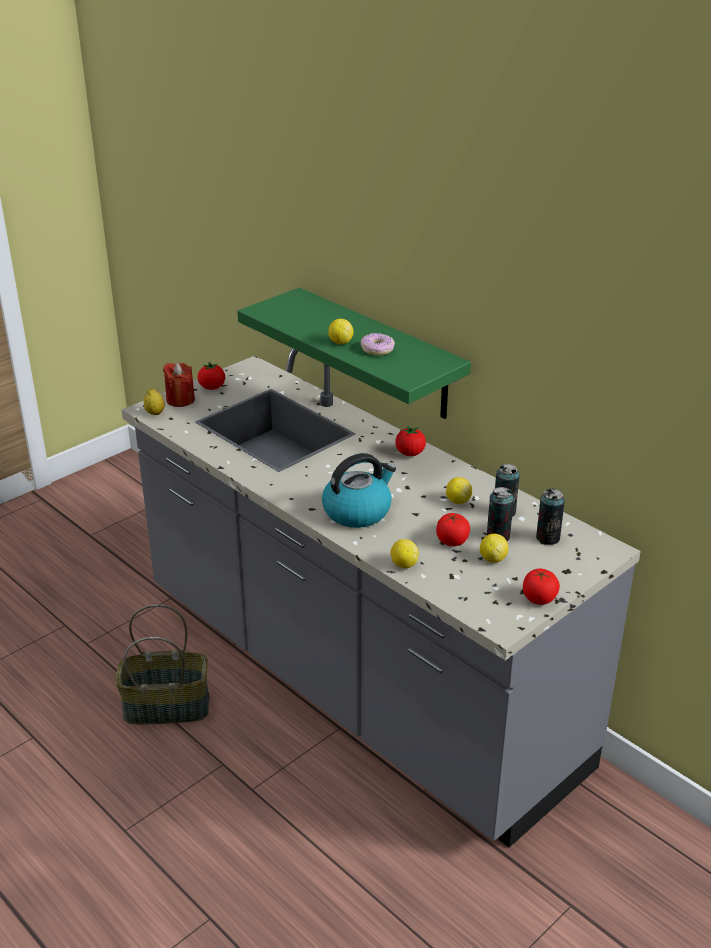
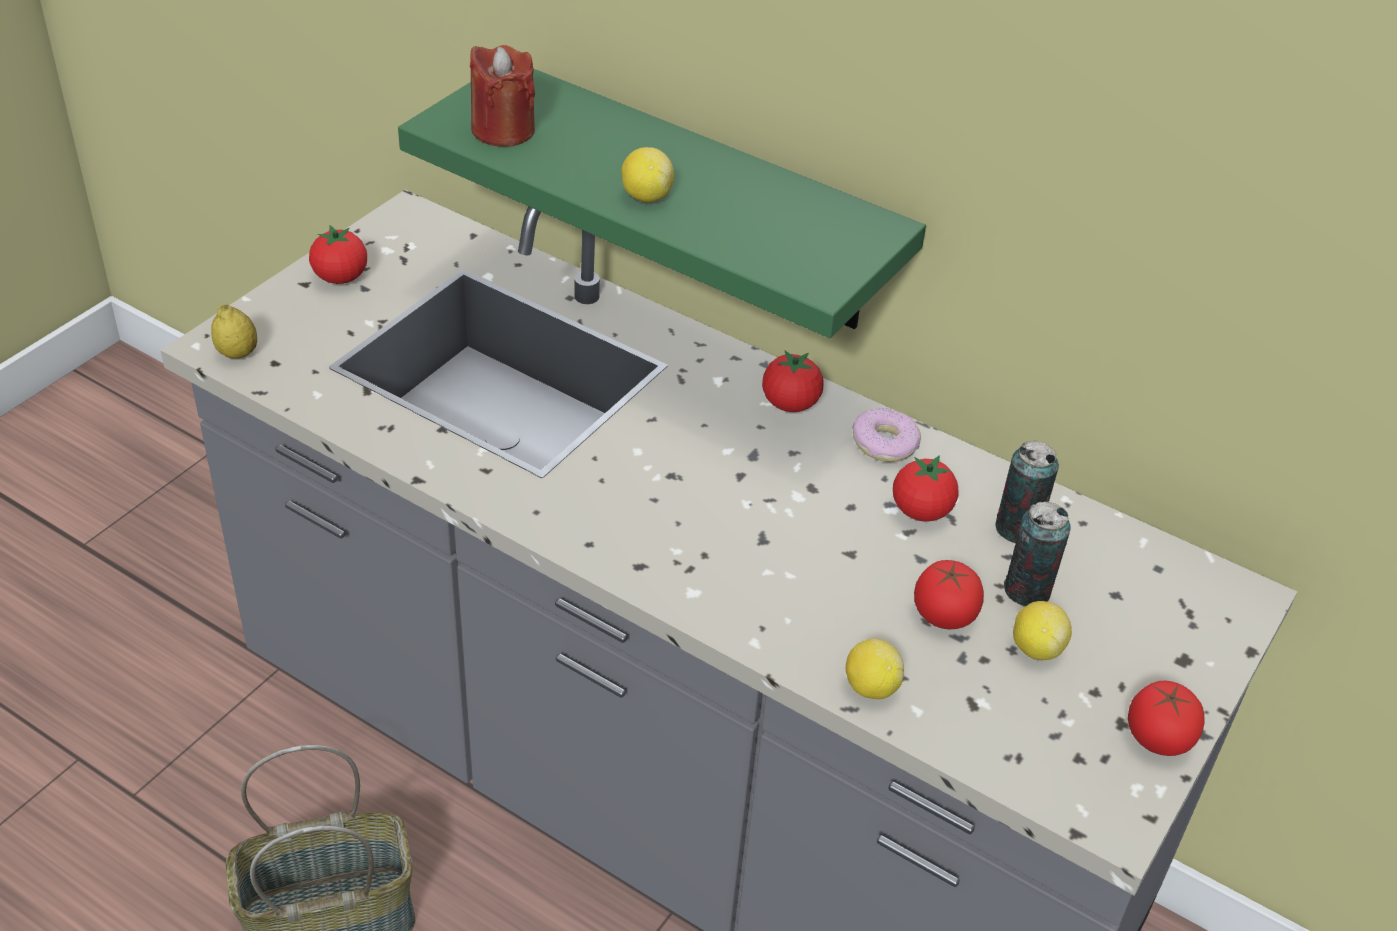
camera: 15 degrees left, 10 degrees up
red candle [163,363,195,407] -> red candle moved to [470,45,535,147]
kettle [322,453,396,528] -> none
donut [361,333,395,356] -> donut moved to [852,408,921,462]
lemon [446,477,472,504] -> tomato [893,455,959,522]
can [536,488,565,545] -> none

